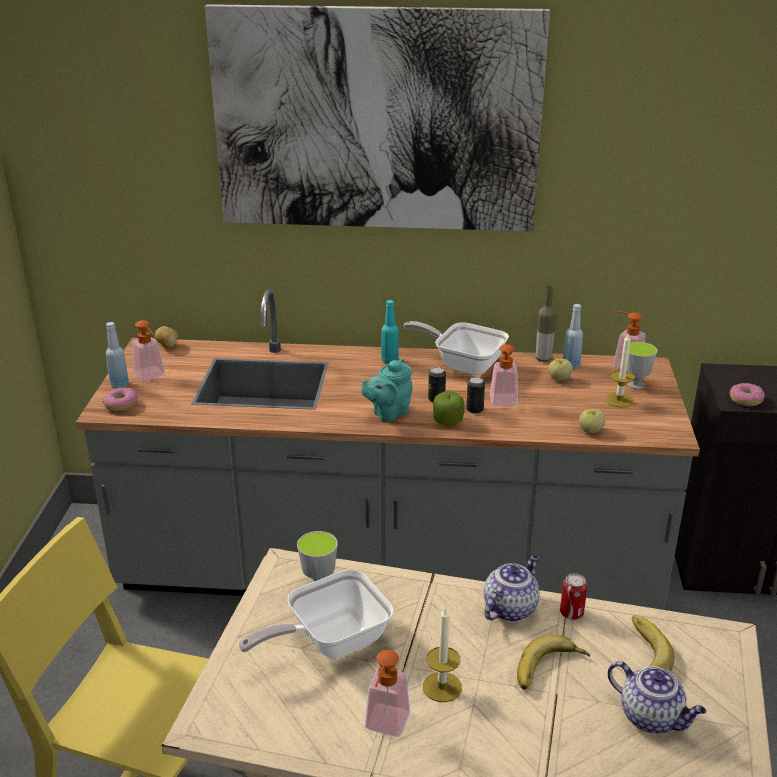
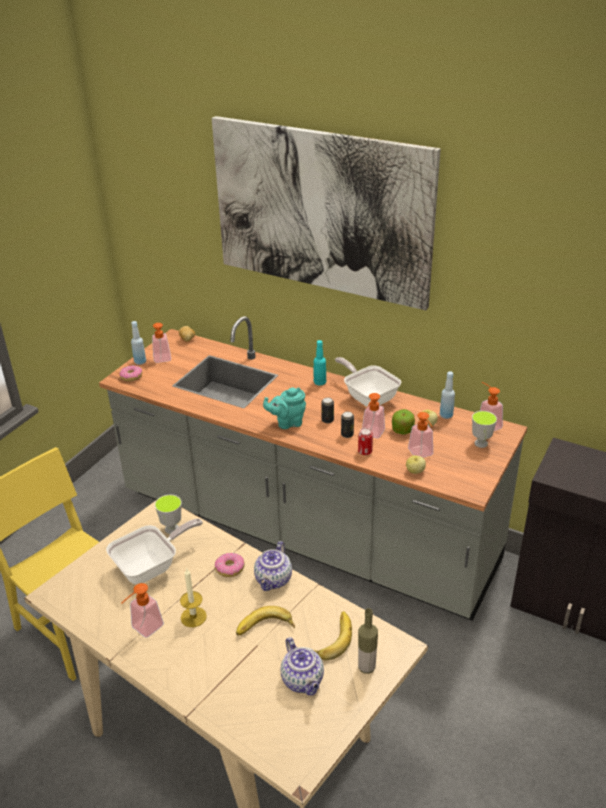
camera: 25 degrees right, 5 degrees up
frying pan [239,569,394,658] -> frying pan turned 150 degrees clockwise [106,518,203,585]
apple [433,391,465,426] -> apple moved to [392,409,415,434]
teapot [484,555,540,622] -> teapot turned 135 degrees clockwise [254,541,292,591]
bottle [536,286,557,362] -> bottle moved to [358,608,378,674]
can [560,573,587,620] -> can moved to [358,428,373,455]
candle [605,334,635,408] -> none
donut [729,383,765,406] -> donut moved to [215,553,245,577]
none -> soap dispenser [408,412,433,457]

